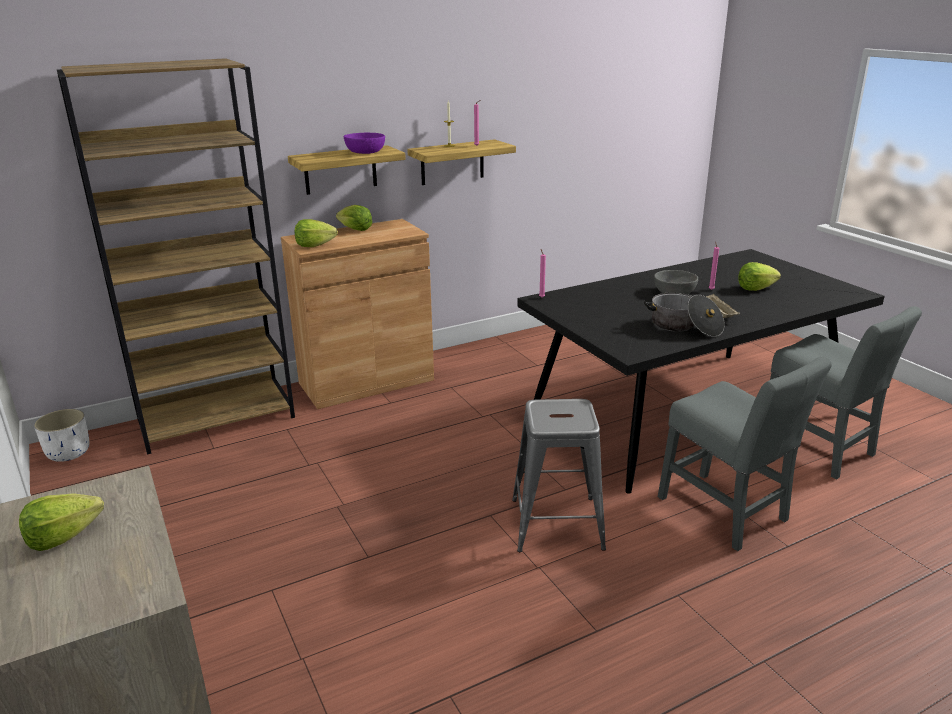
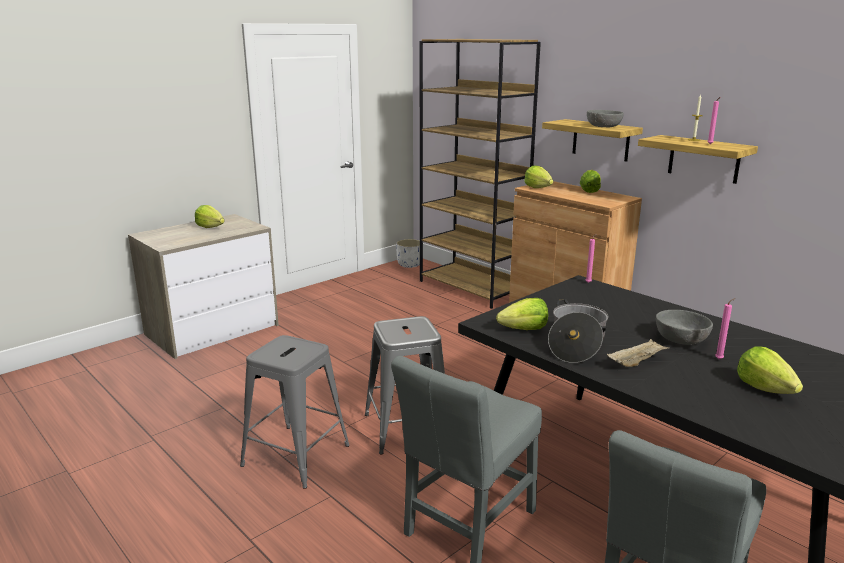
camera: 75 degrees right, 5 degrees down
purple bowl [344,133,385,154] -> grey bowl [587,110,624,127]
none -> grey stool [240,335,350,489]
none -> lettuce [496,298,548,330]

